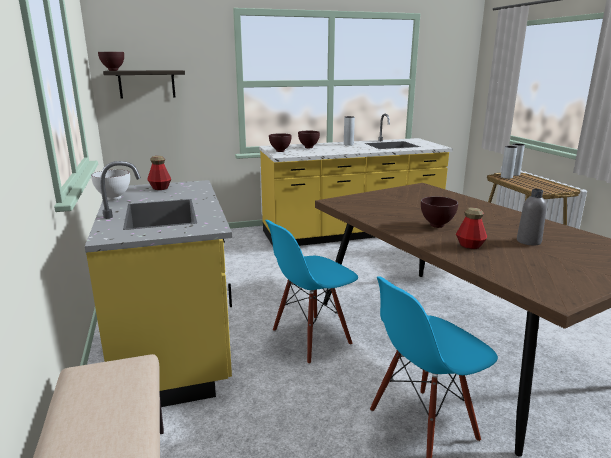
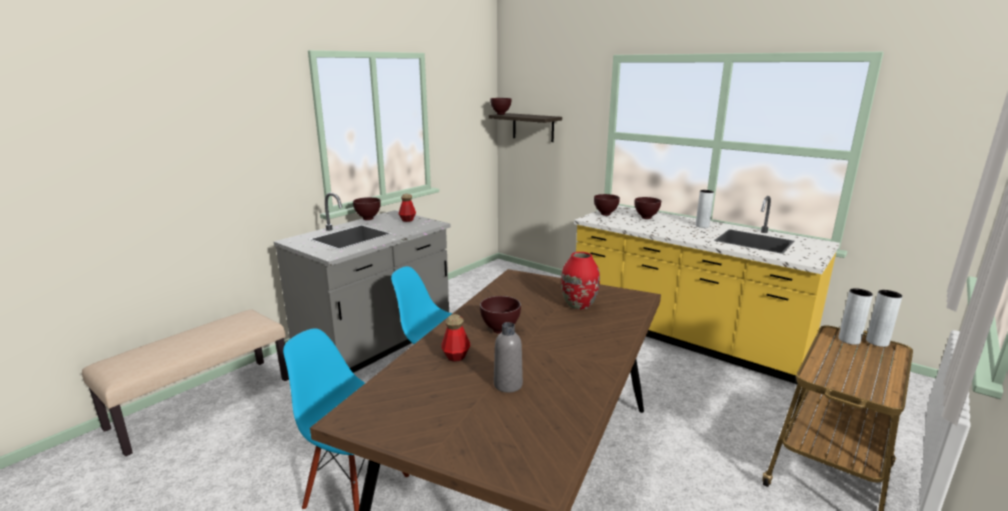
camera: 55 degrees right, 0 degrees up
yellow counter [85,161,232,407] -> grey counter [274,193,451,373]
white bowl [91,170,130,200] -> brown bowl [353,197,381,220]
none -> red vase [561,252,600,310]

